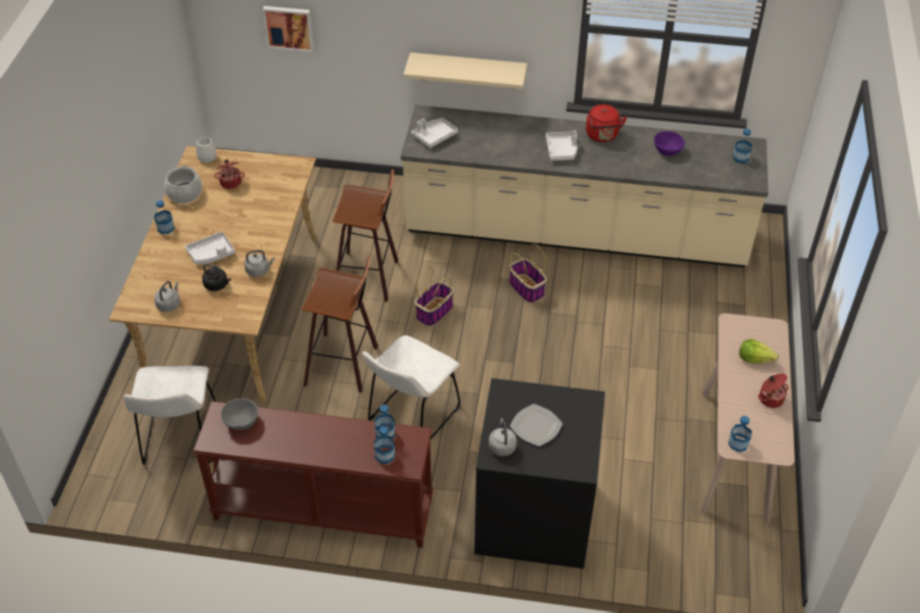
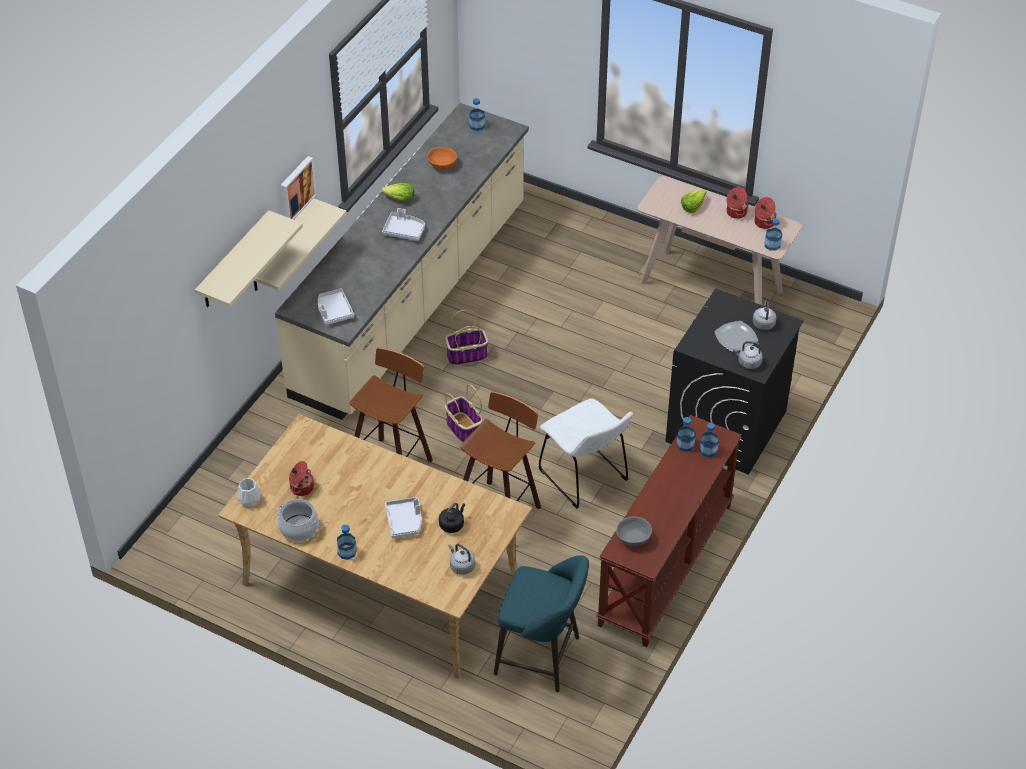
camera: 70 degrees left, 0 degrees up
white chair [123,366,216,465] -> turquoise stool [494,555,589,692]
grey kettle [244,250,275,277] -> grey kettle moved to [753,300,776,330]
picture [263,6,314,52] -> picture moved to [281,156,317,220]
red kettle [586,104,627,142] -> lettuce [382,183,414,202]
purple bowl [654,131,685,156] -> orange bowl [428,147,457,170]
none -> beige shelf [195,210,303,307]
none -> cooking pot [755,197,776,229]

